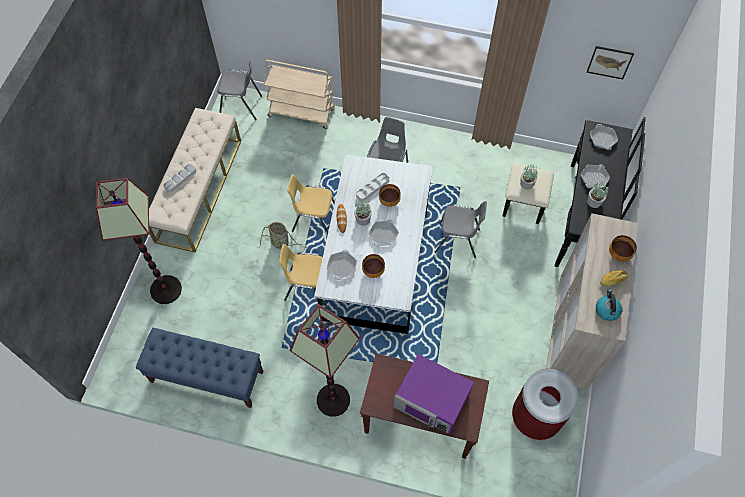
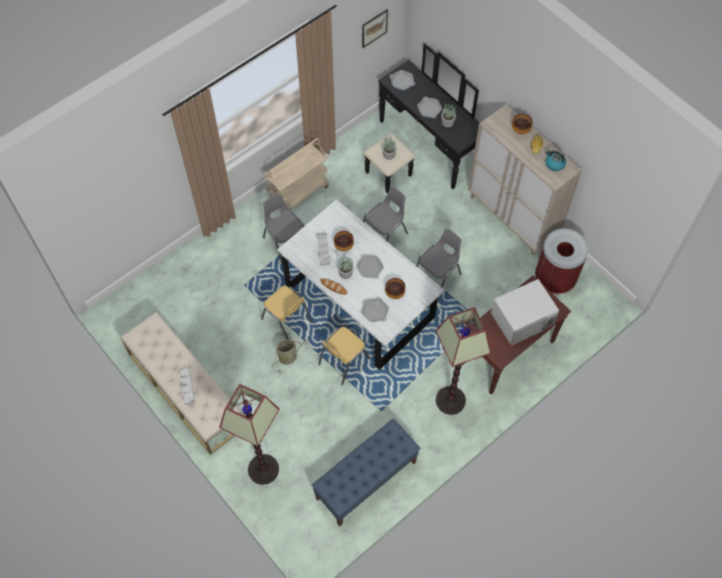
camera: 55 degrees left, 0 degrees up
grey chair [218,60,262,120] -> grey chair moved to [416,228,462,299]
beige cart [264,60,335,129] -> beige cart moved to [264,138,329,213]
yellow chair [287,175,335,234] -> yellow chair turned 90 degrees counterclockwise [261,286,312,340]
purple microwave [394,354,474,434] -> white microwave [491,279,559,346]

